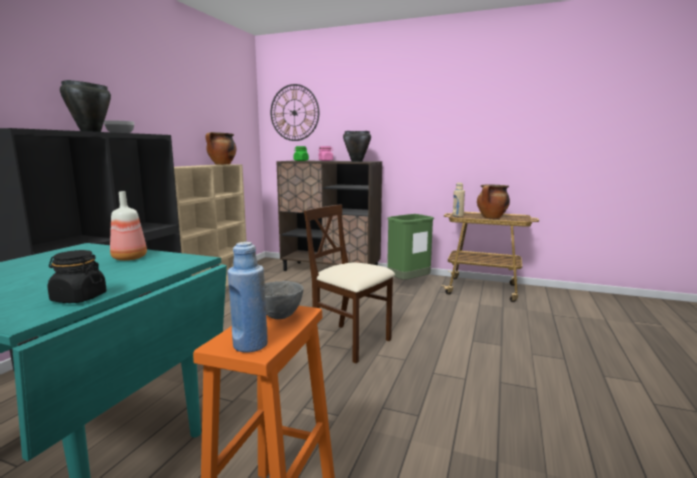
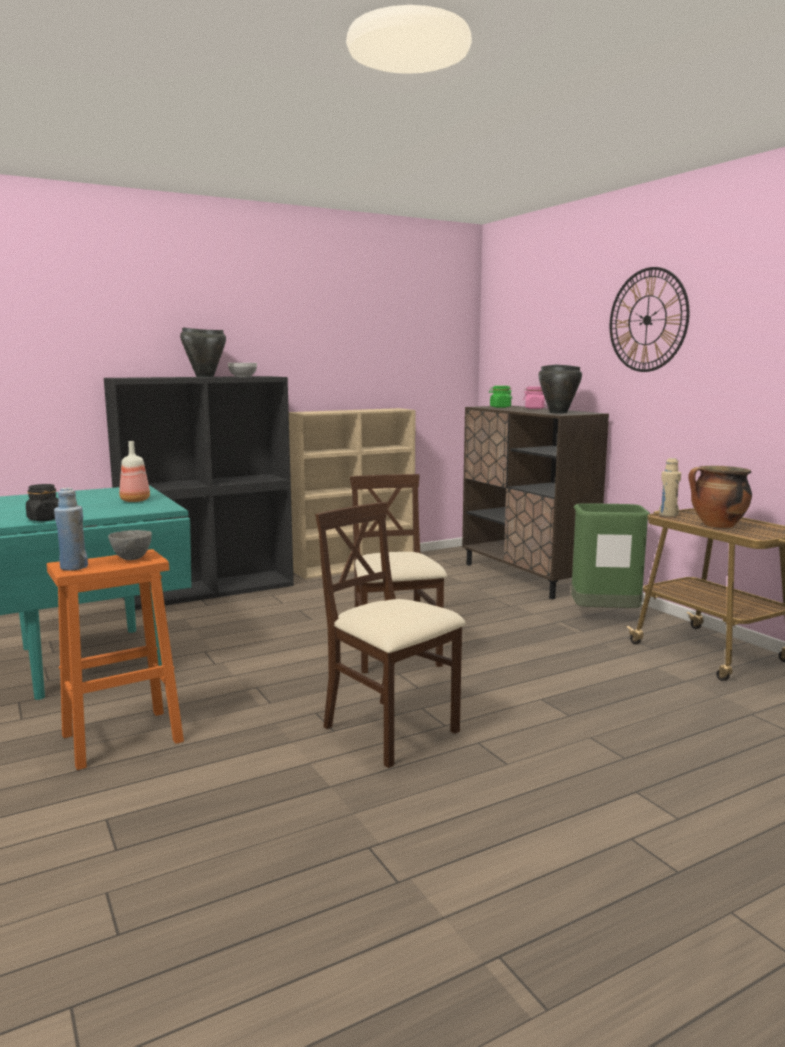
camera: 40 degrees right, 0 degrees up
cooking pot [205,132,236,165] -> none
wall clock [271,84,319,141] -> wall clock moved to [610,267,690,372]
none -> beige chair [315,502,466,768]

